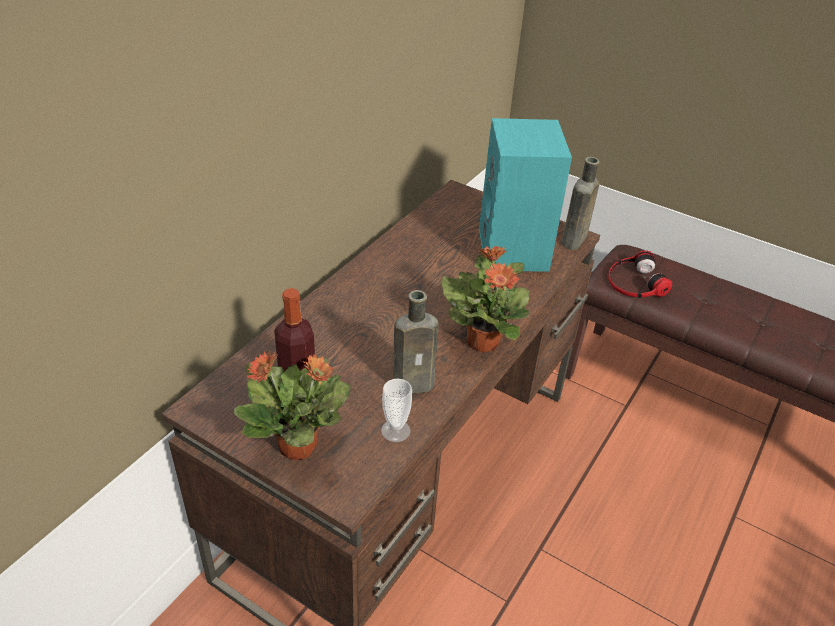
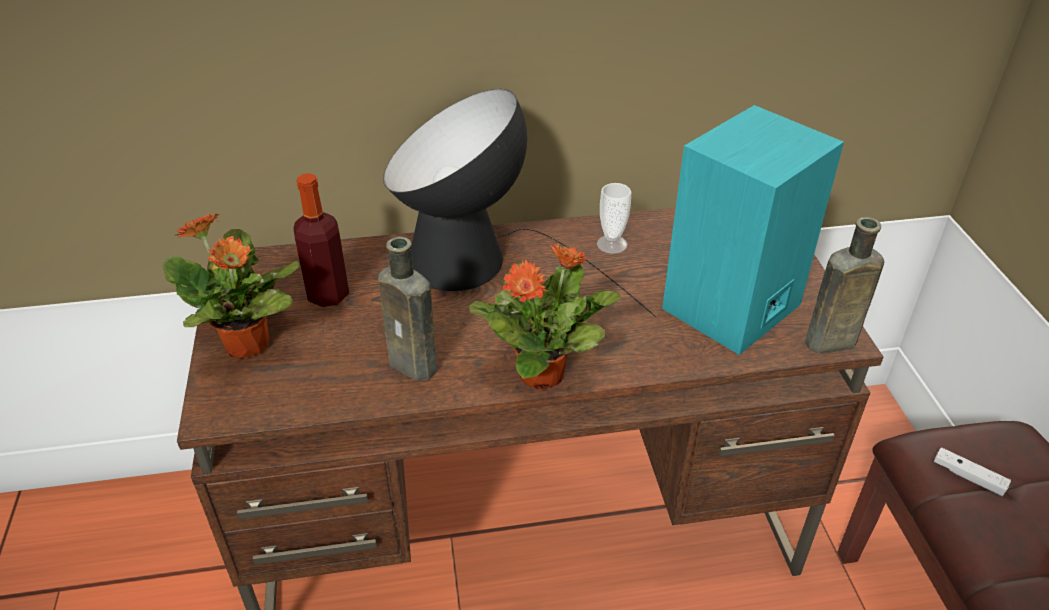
camera: 50 degrees right, 0 degrees up
cup [381,379,412,442] -> cup moved to [597,183,631,254]
headphones [608,250,672,298] -> white game controller [934,447,1011,496]
none -> table lamp [383,89,656,317]

